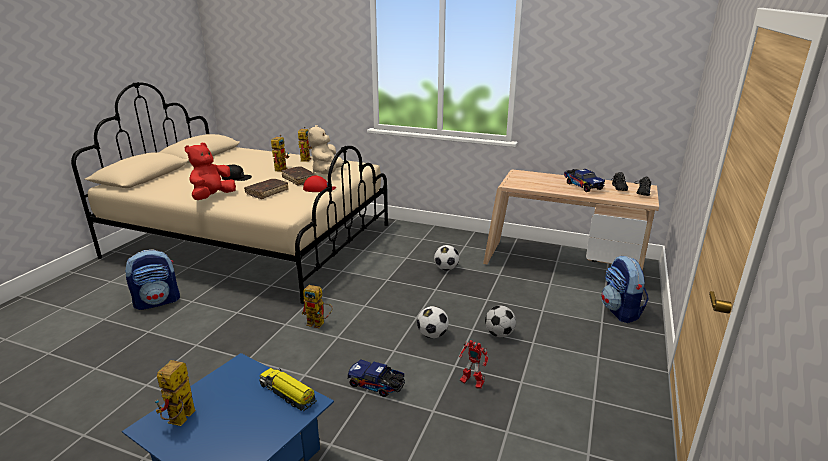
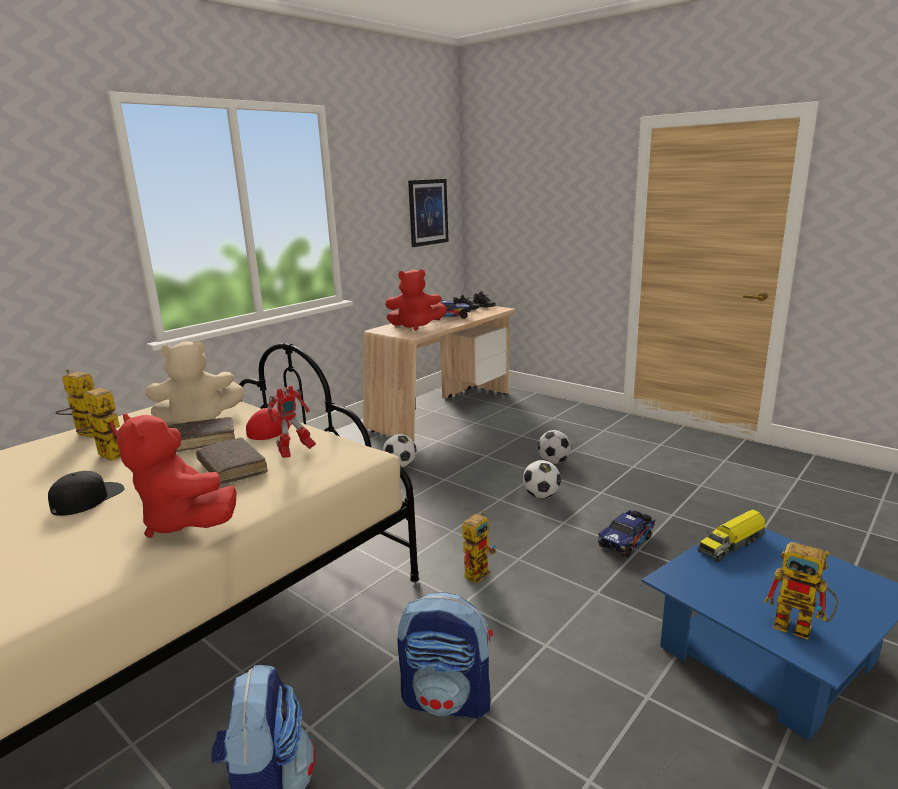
camera: 70 degrees left, 5 degrees down
beige plush toy [307,125,343,174] -> beige plush toy turned 45 degrees counterclockwise [146,341,244,423]
toy robot [459,340,489,389] -> toy robot moved to [267,385,316,458]
backpack [601,256,648,323] -> backpack moved to [397,592,493,719]
none -> red plush toy [385,269,447,330]
none -> picture [408,179,449,247]

